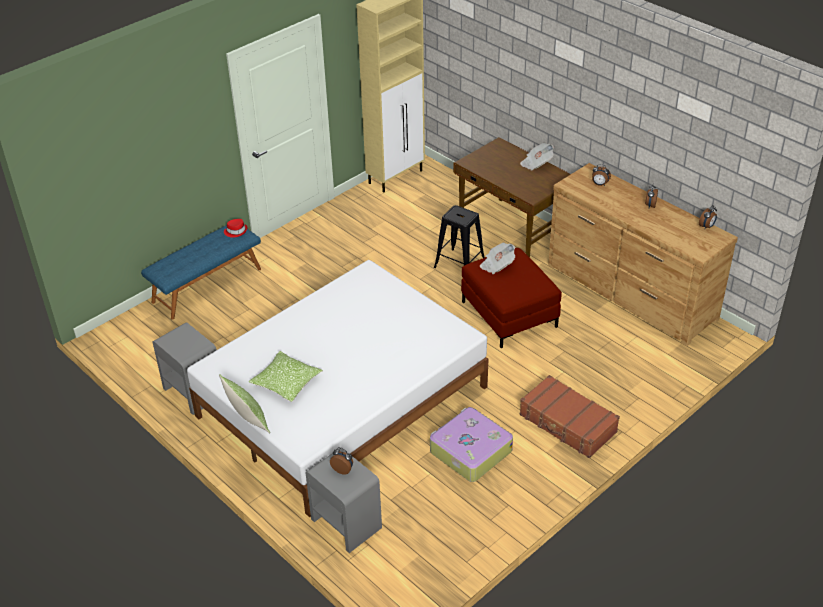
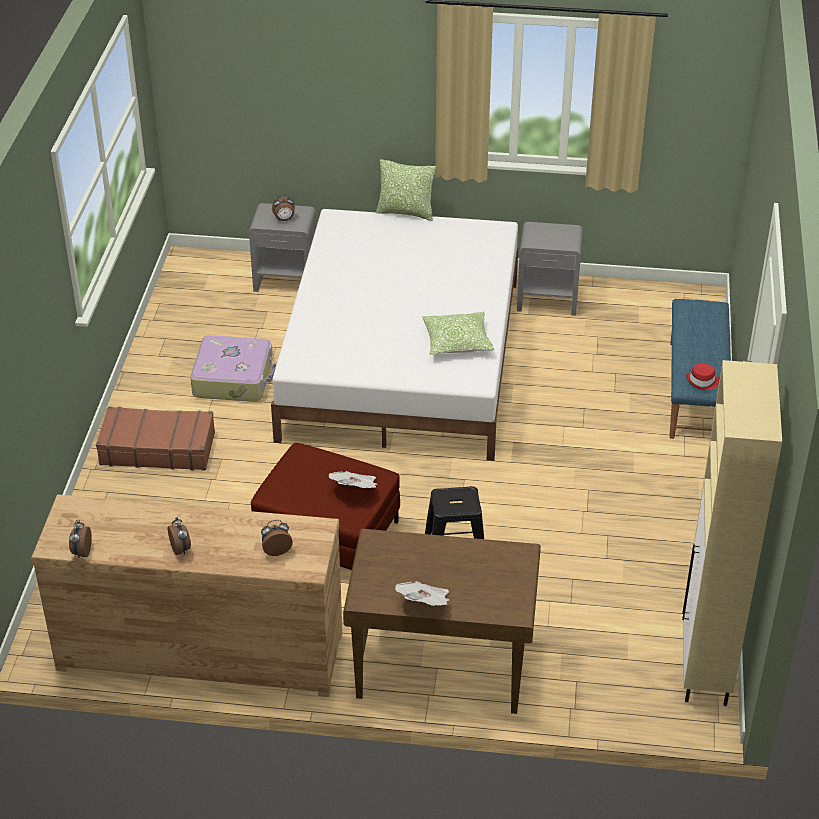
camera: 140 degrees right, 0 degrees up
pillow [249,351,323,402] -> pillow moved to [422,312,494,355]

